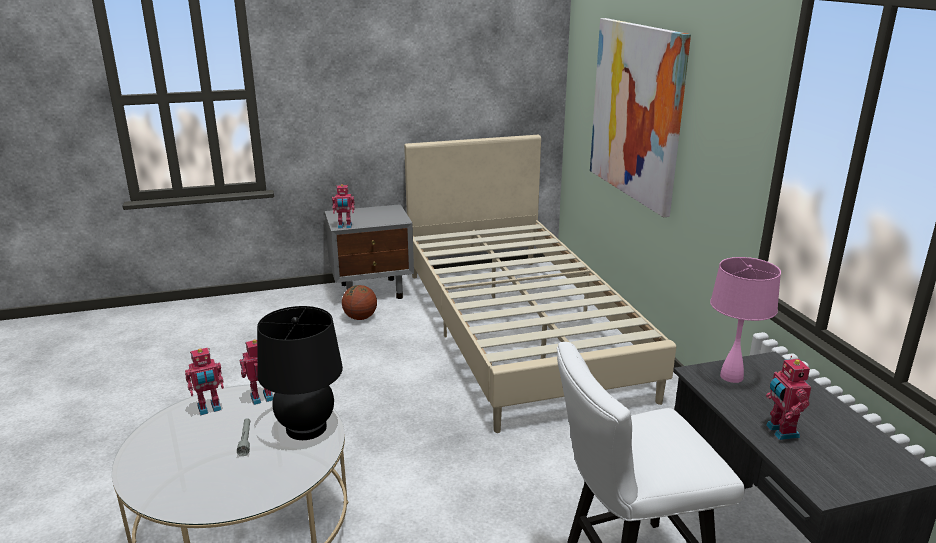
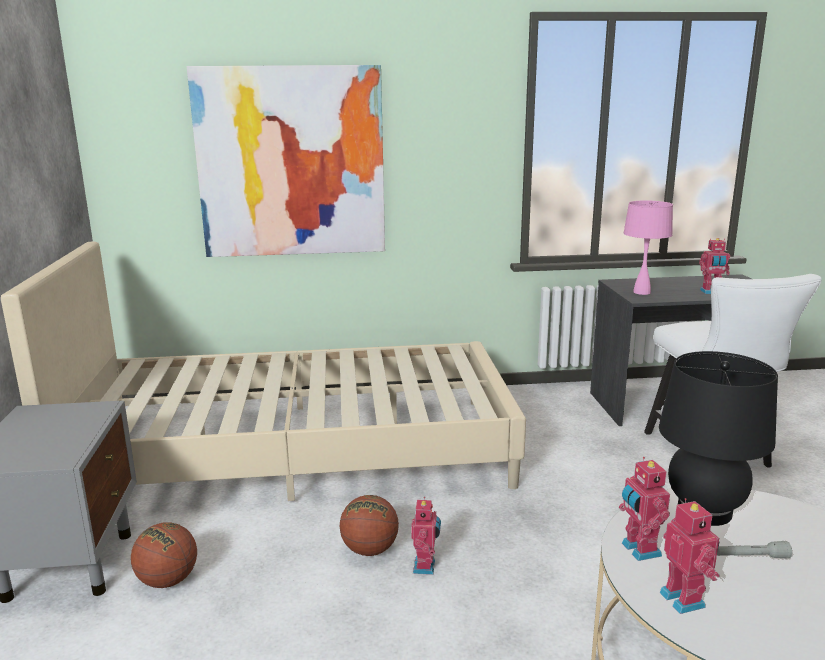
camera: 80 degrees left, 5 degrees down
toy robot [332,184,355,228] -> toy robot moved to [411,497,441,575]
none -> basketball [340,495,399,556]

